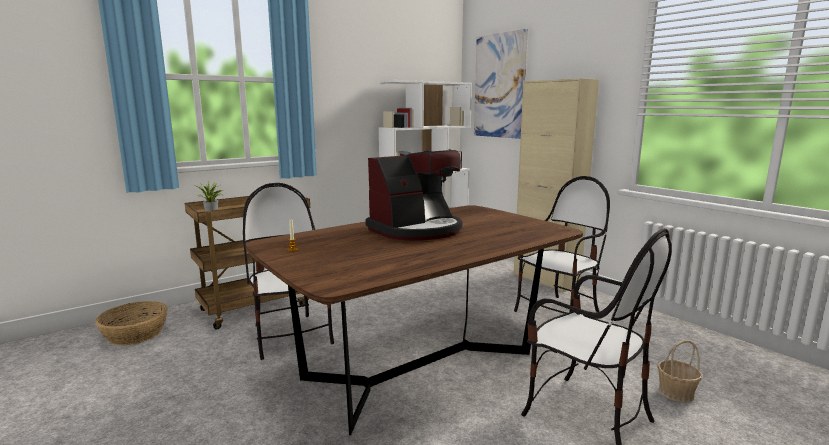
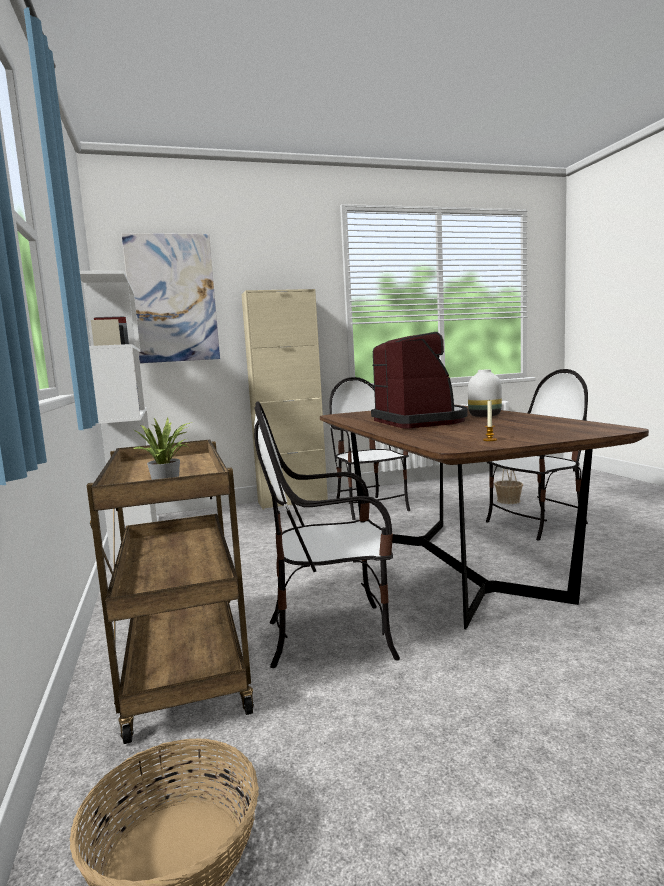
camera: 70 degrees left, 5 degrees down
none -> white vase [468,369,502,417]

